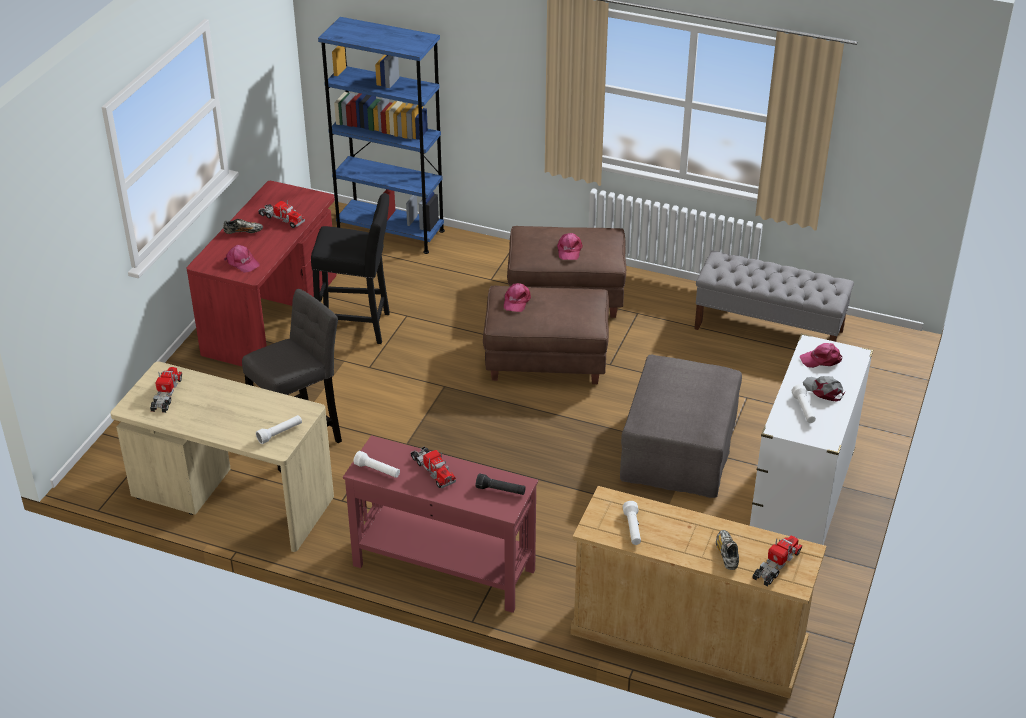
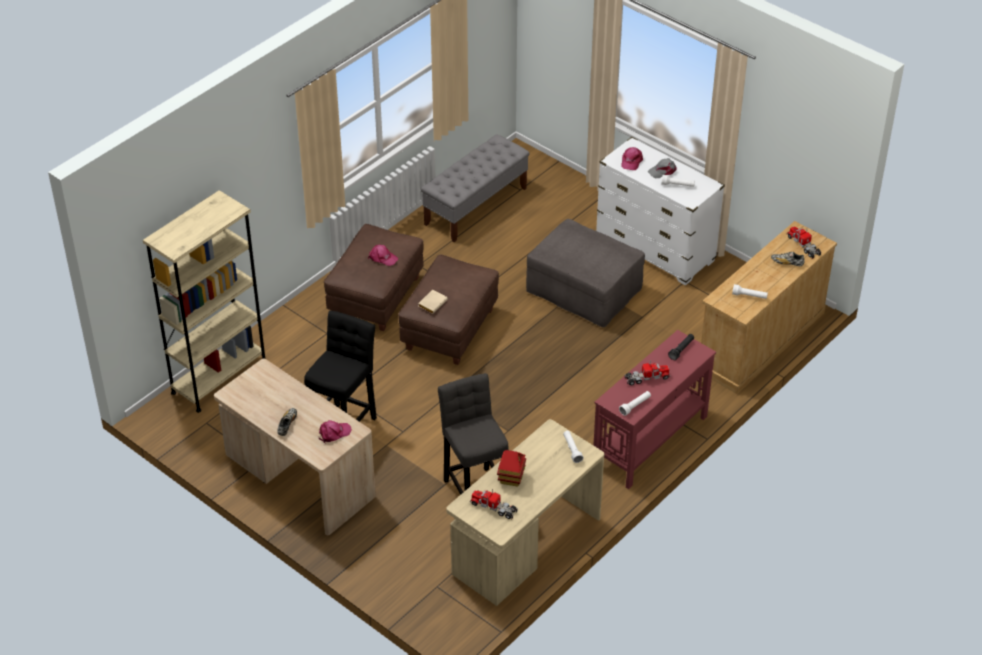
camera: 70 degrees left, 5 degrees up
red desk [187,181,337,366] -> beige desk [214,359,376,535]
toy truck [258,200,305,228] -> none
blue bookcase [318,17,445,254] -> beige bookcase [143,190,265,413]
pink cap [504,283,531,312] -> beige book [418,289,448,314]
none -> toy house [497,450,526,487]

